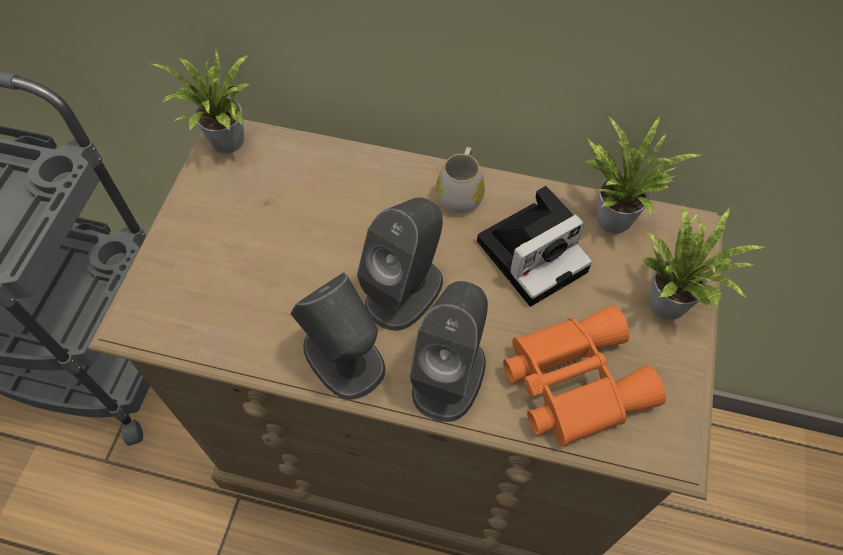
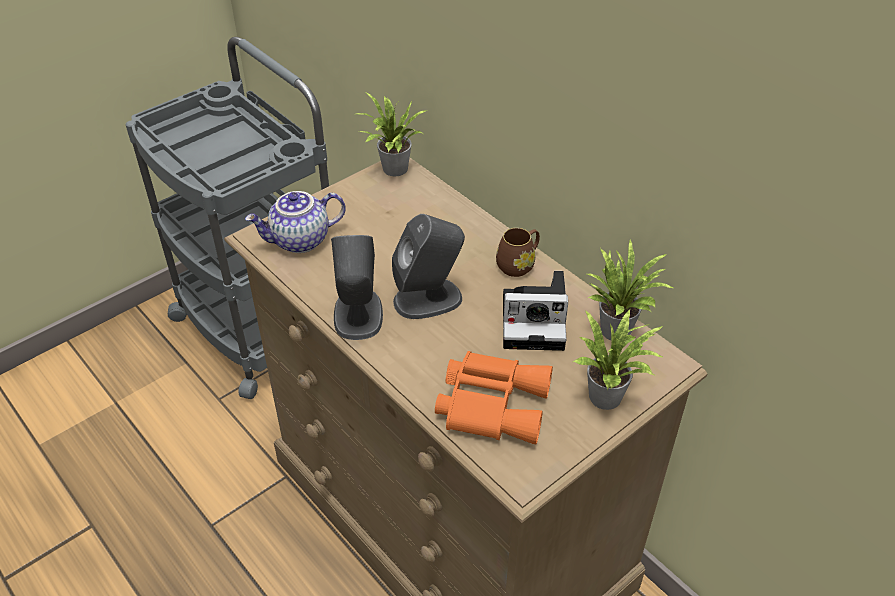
camera: 35 degrees right, 15 degrees down
grey speaker [410,281,488,422] -> none
white mug [436,147,485,213] -> brown mug [496,228,540,277]
none -> teapot [245,191,346,253]

